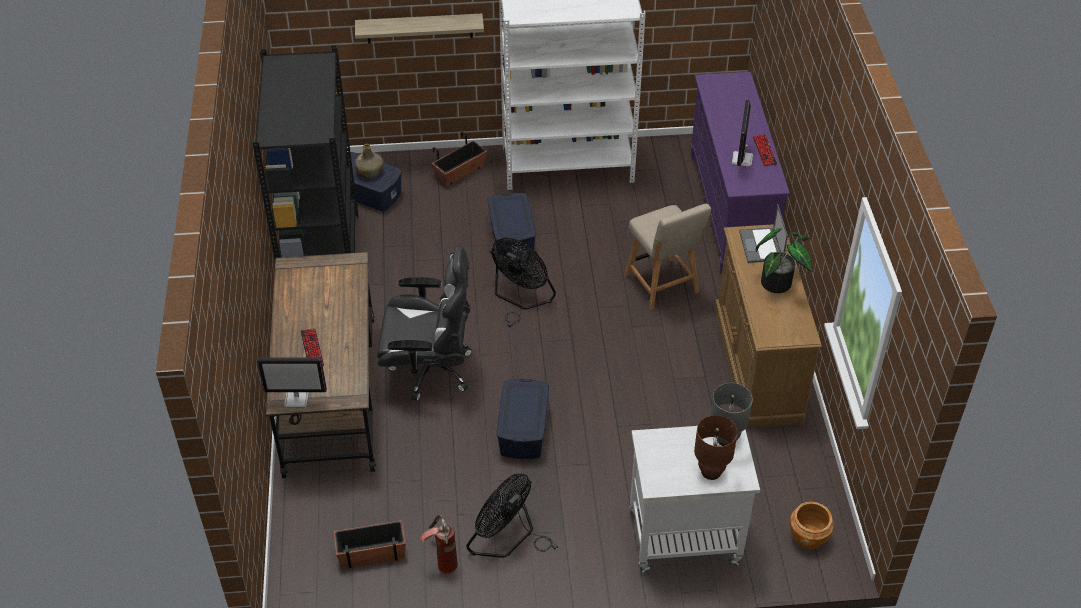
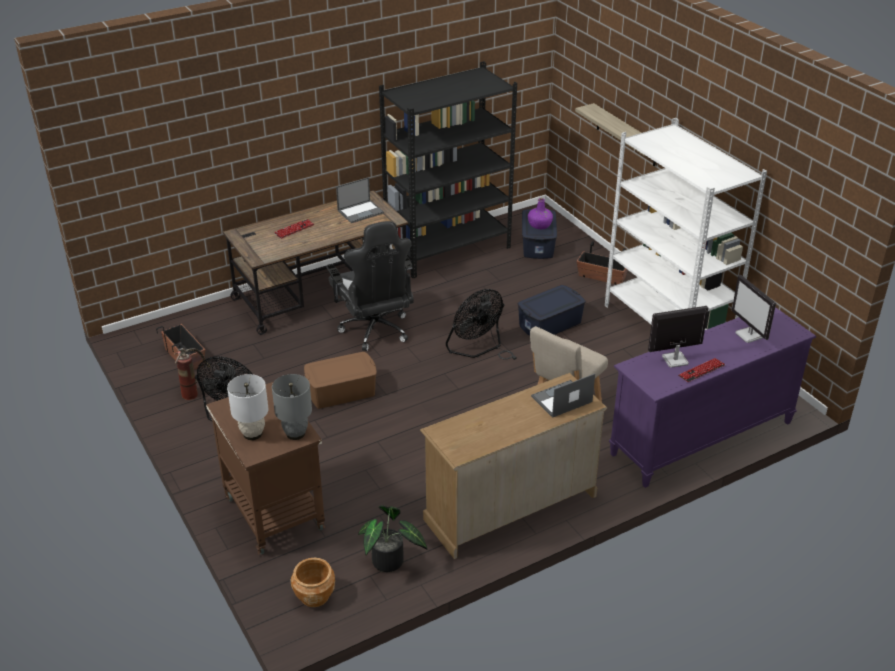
camera: 65 degrees right, 10 degrees down
monitor [257,357,327,408] -> monitor moved to [732,275,776,343]
green bottle [354,144,384,179] -> purple bottle [528,198,553,229]
black fan [490,238,556,327] -> black fan turned 135 degrees counterclockwise [446,289,517,360]
blue storage box [497,379,549,459] -> brown storage box [304,352,377,409]
white cart [630,426,760,573] -> brown cart [206,382,325,554]
brown table lamp [694,415,738,480] -> white table lamp [227,374,269,440]
potted plant [756,228,812,293] -> potted plant moved to [358,505,428,572]
none -> laptop [336,177,384,223]

